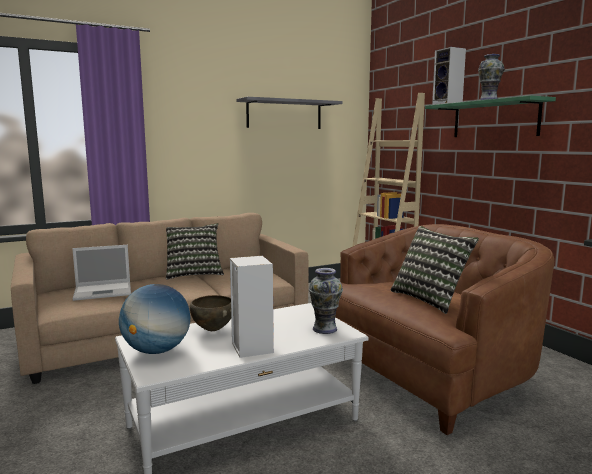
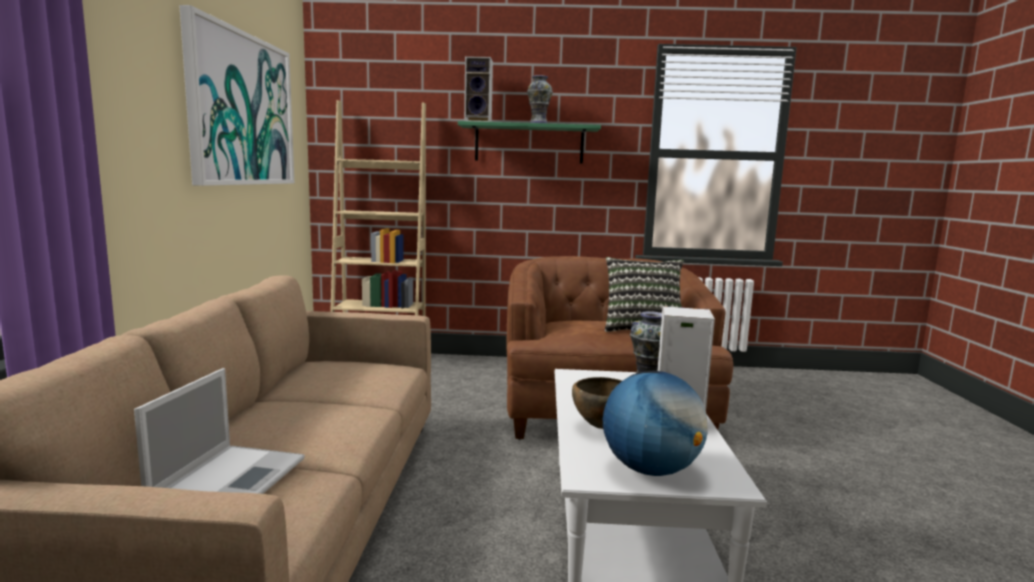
camera: 60 degrees left, 0 degrees up
pillow [166,223,224,279] -> none
grey shelf [236,97,343,129] -> picture [179,5,294,186]

